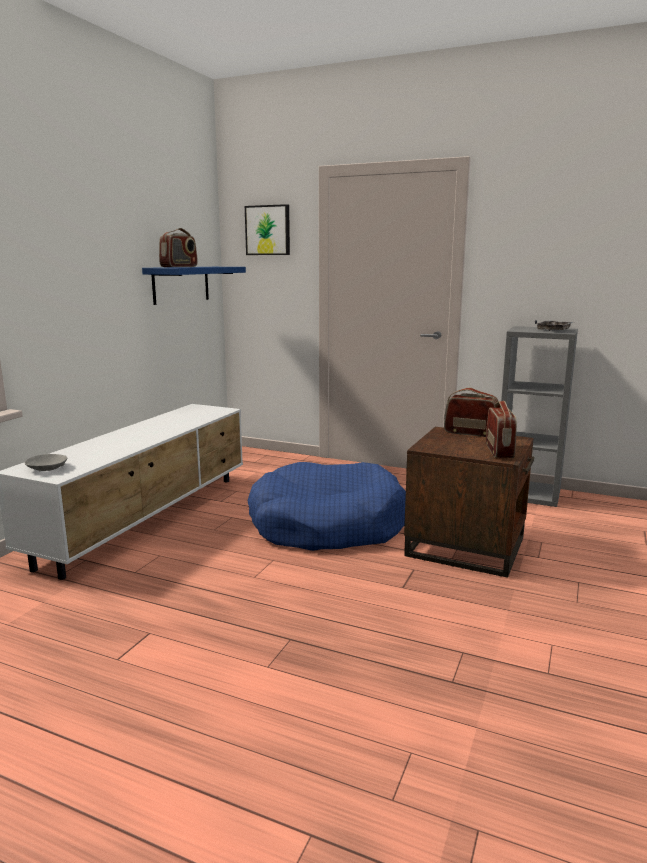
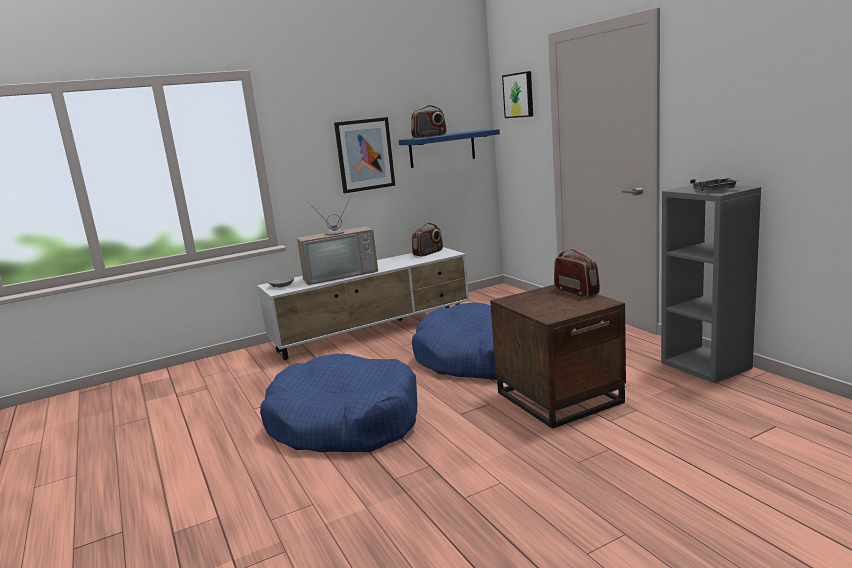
camera: 40 degrees right, 0 degrees up
radio [486,401,517,458] -> radio moved to [412,223,443,256]
none -> blue dog bed [260,353,418,452]
none -> television [297,194,378,285]
none -> picture [334,117,395,193]

